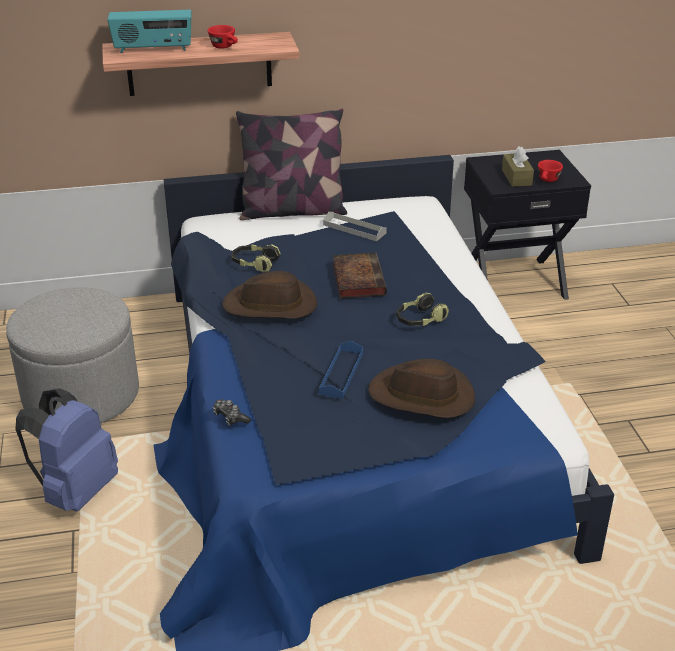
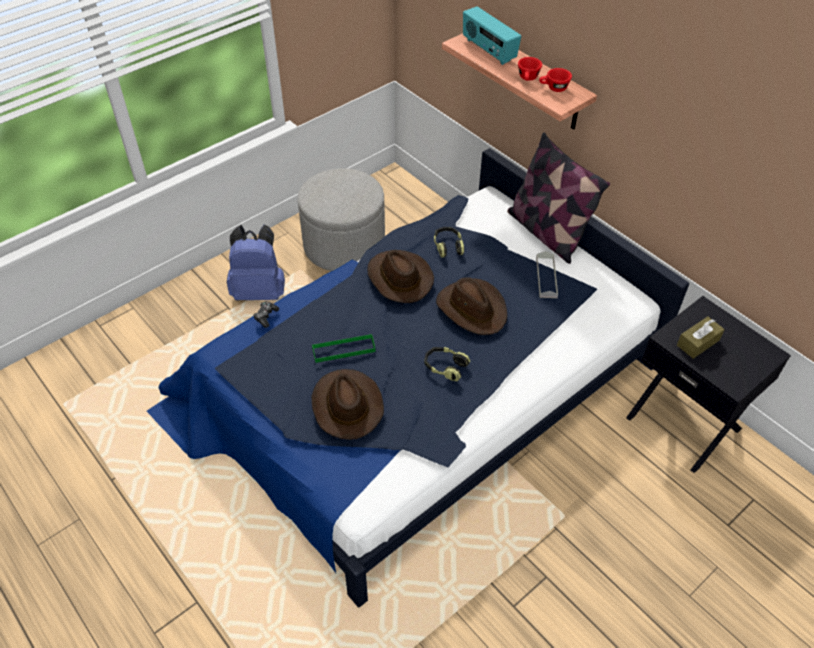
camera: 60 degrees right, 15 degrees up
blue tray [319,341,363,399] -> green tray [312,334,375,363]
book [333,252,387,299] -> brown hat [436,277,507,335]
red cup [538,160,563,182] -> red cup moved to [539,68,572,92]

